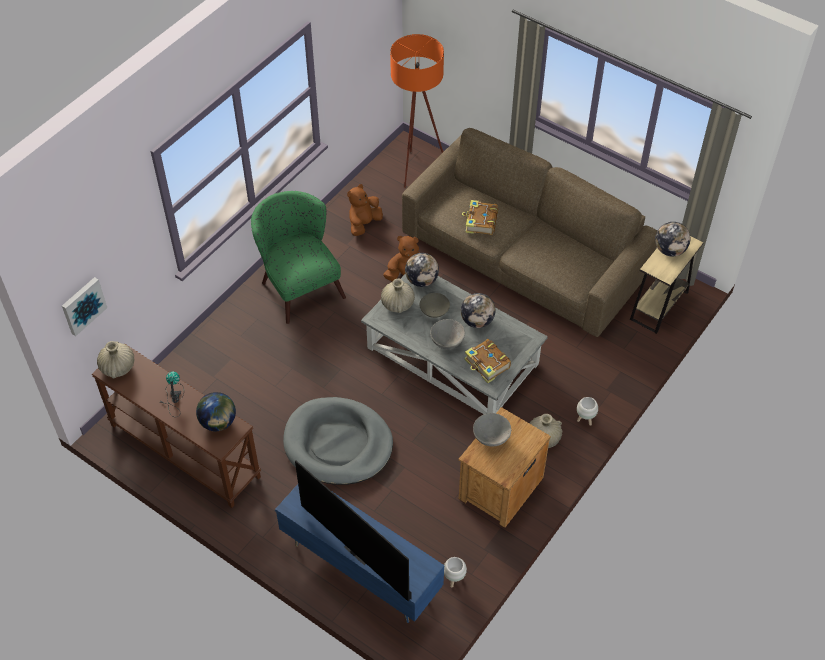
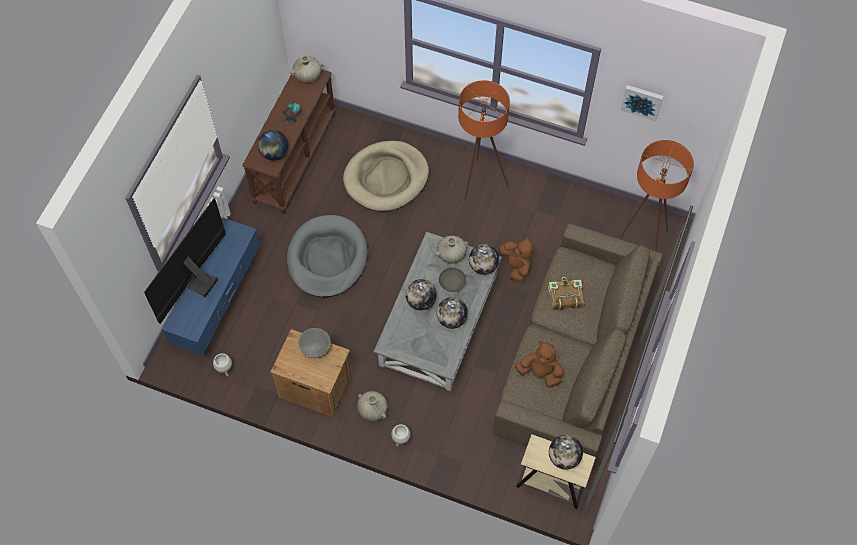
camera: 75 degrees right, 10 degrees up
picture [62,277,107,336] -> picture moved to [620,85,664,121]
green armchair [251,191,346,324] -> orange floor lamp [458,80,510,201]
brown plush toy [347,184,383,236] -> brown plush toy moved to [515,341,564,387]
grey bowl [430,319,465,350] -> globe [405,279,437,310]
book [465,339,511,383] -> none
none -> beige dog bed [343,141,429,211]

